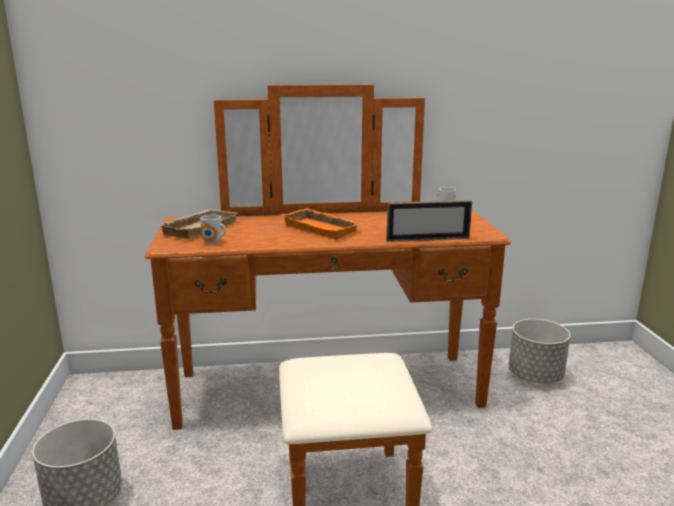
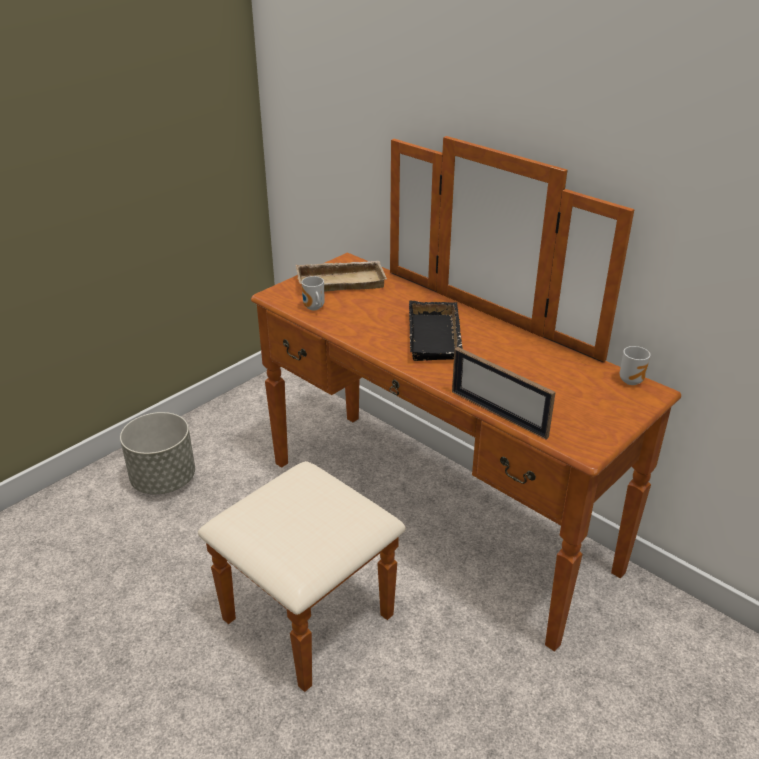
camera: 50 degrees right, 15 degrees up
orange tray [280,208,363,239] -> black tray [409,301,462,361]
grey planter [509,319,570,383] -> none

